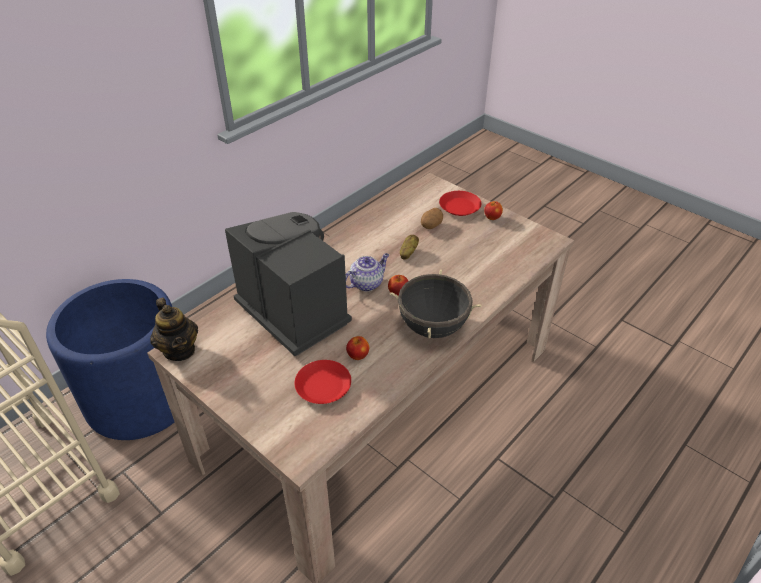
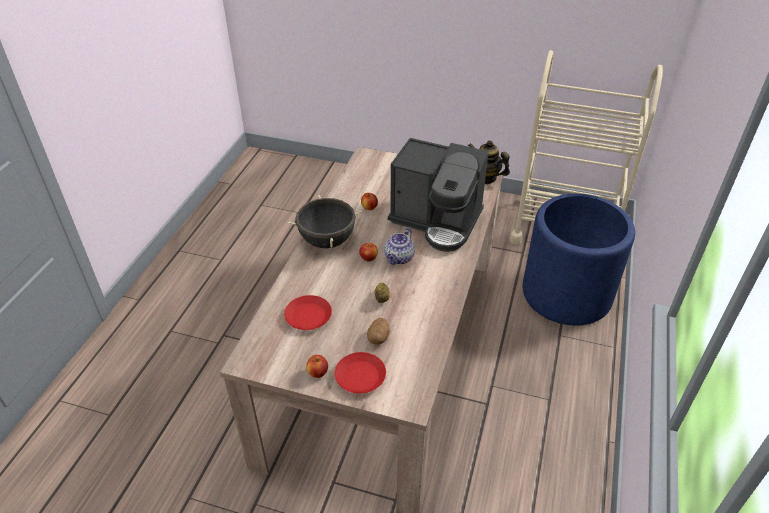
camera: 155 degrees right, 0 degrees up
red plate [294,360,351,404] -> red plate moved to [284,295,332,330]

